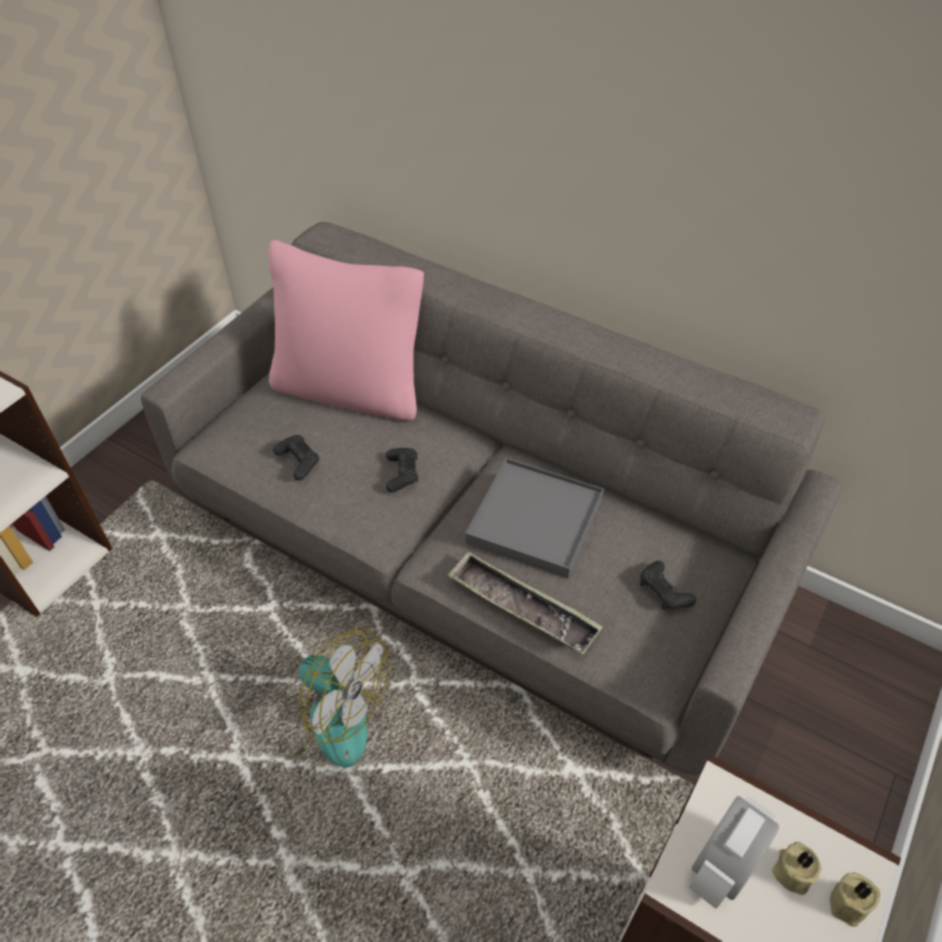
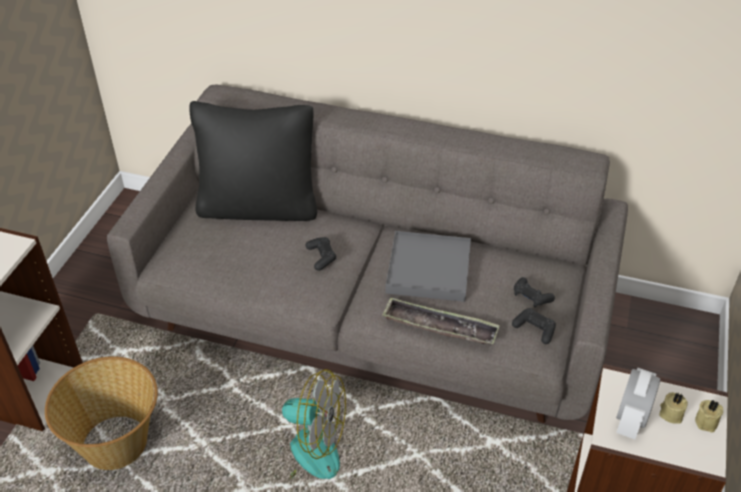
camera: 15 degrees left, 5 degrees down
pink pillow [268,240,424,421] -> black pillow [189,101,317,221]
black game controller [273,435,319,481] -> black game controller moved to [512,308,556,344]
none -> basket [45,356,158,470]

